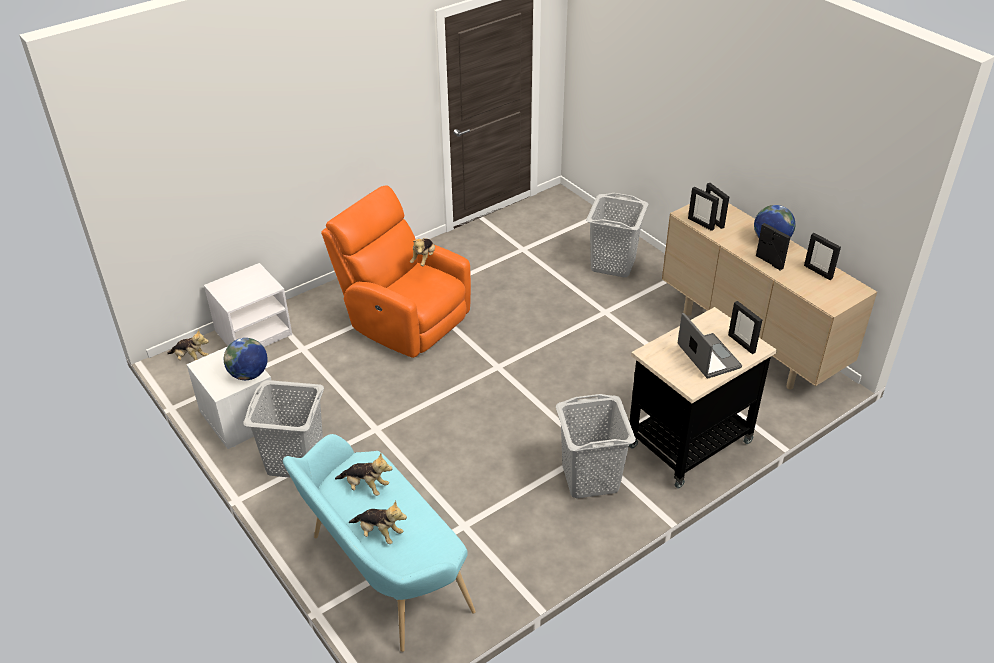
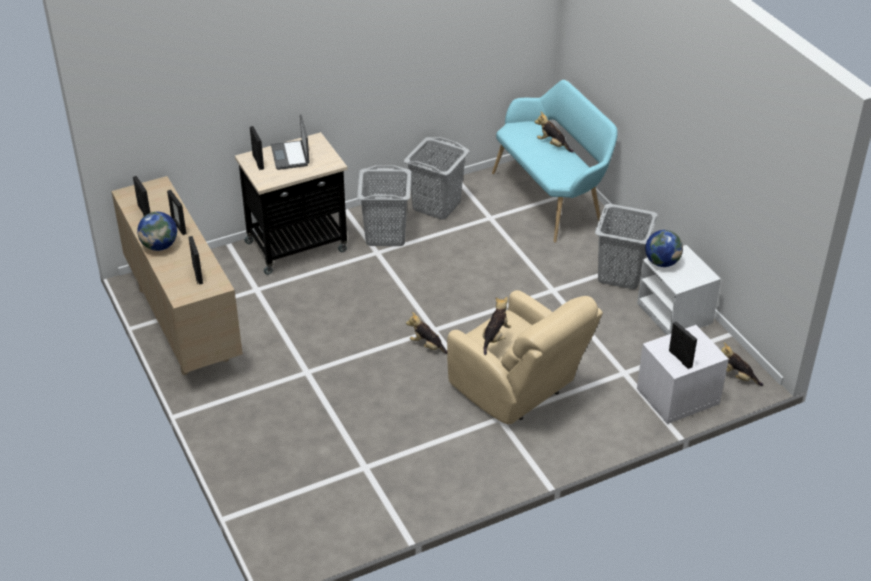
camera: 170 degrees left, 0 degrees up
orange armchair [321,186,471,358] -> beige armchair [447,290,603,424]
plush toy [335,454,392,496] -> plush toy moved to [406,312,447,354]
grey laundry basket [586,193,648,277] -> grey laundry basket moved to [404,137,470,220]
picture frame [688,186,719,231] -> picture frame moved to [669,322,697,369]

